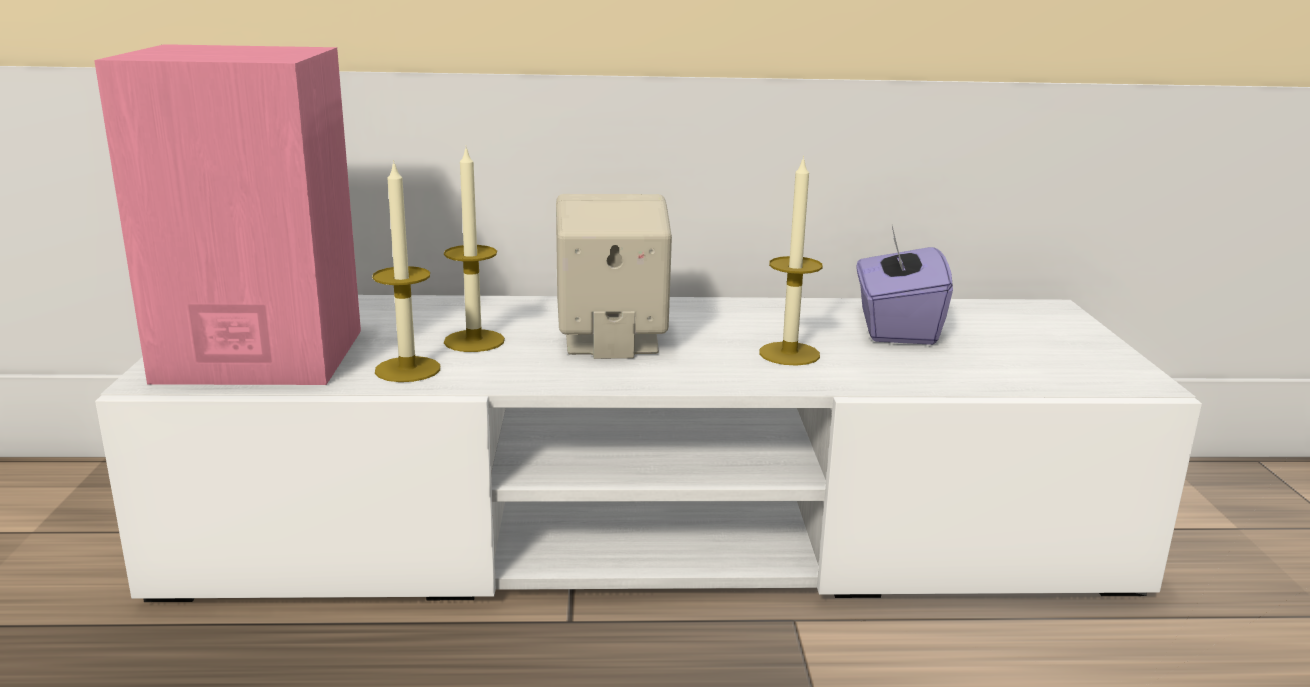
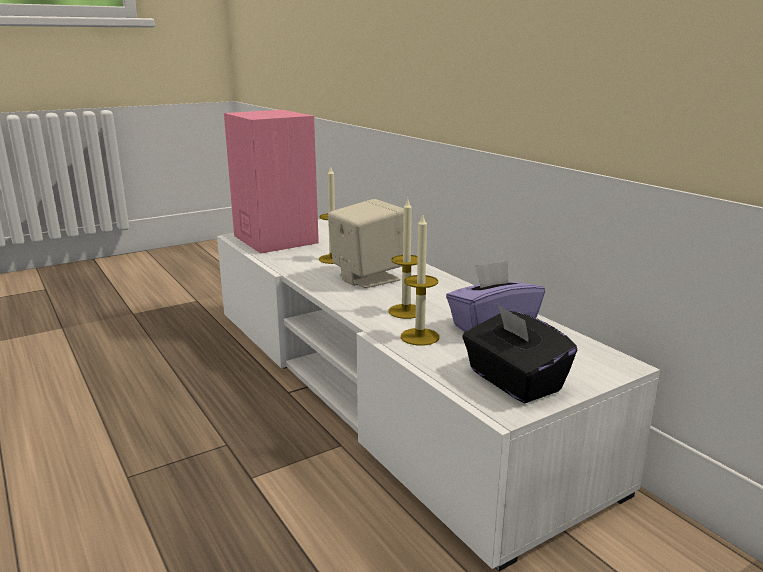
camera: 60 degrees right, 0 degrees up
candle [372,160,440,382] -> candle moved to [401,213,439,346]
none -> black tissue box [462,305,577,403]

